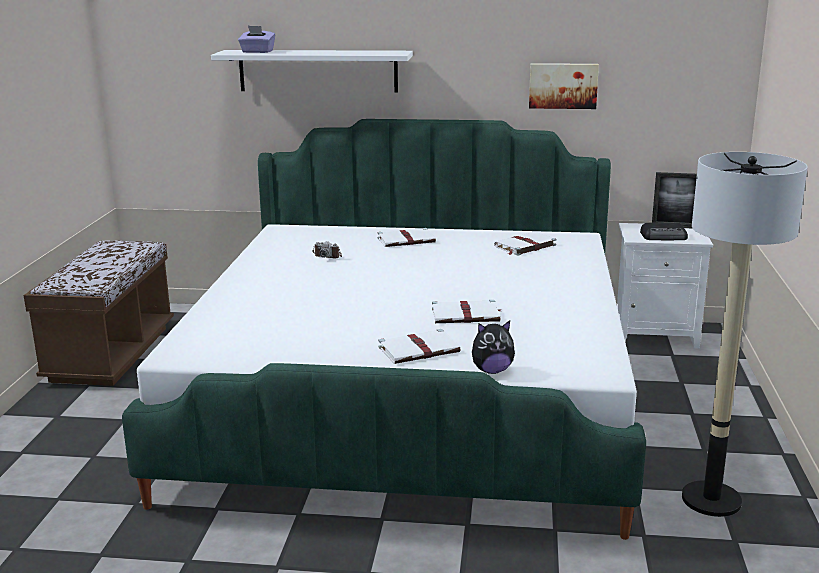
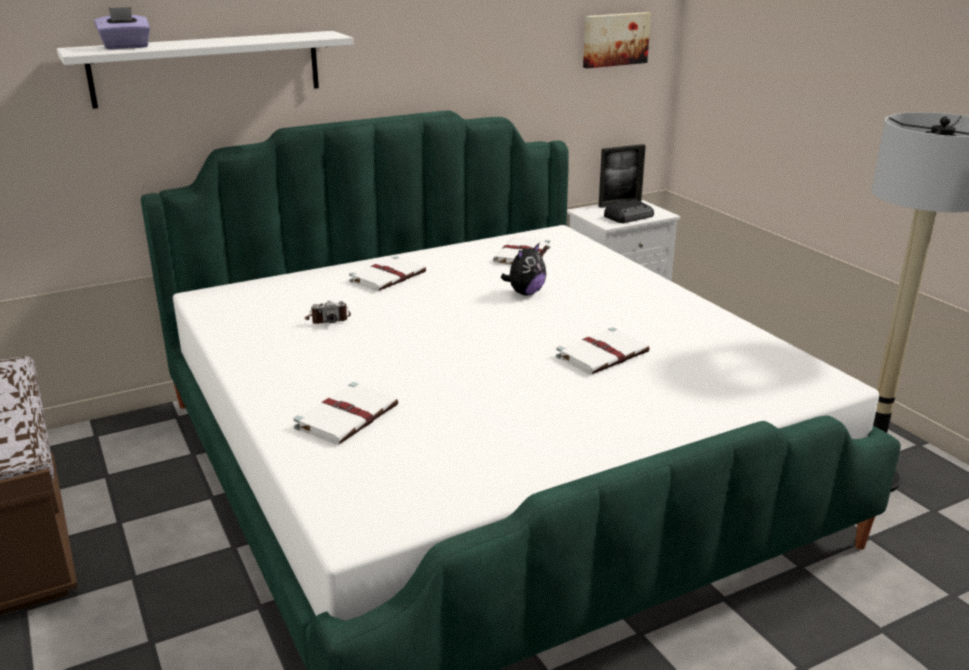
camera: 35 degrees left, 5 degrees up
white book [378,329,461,364] -> white book moved to [293,382,398,444]
plush toy [472,321,515,374] -> plush toy moved to [501,242,546,295]
picture [529,63,599,109] -> picture moved to [583,12,651,68]

